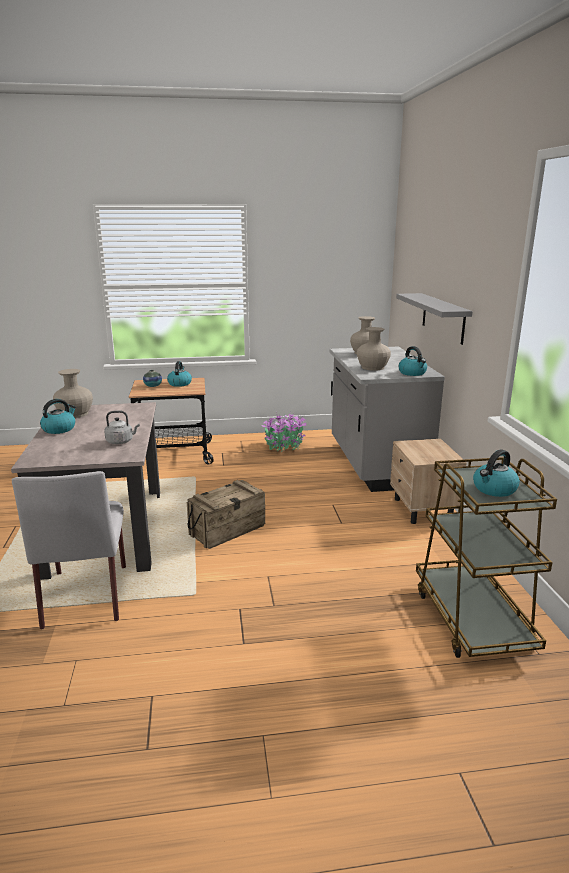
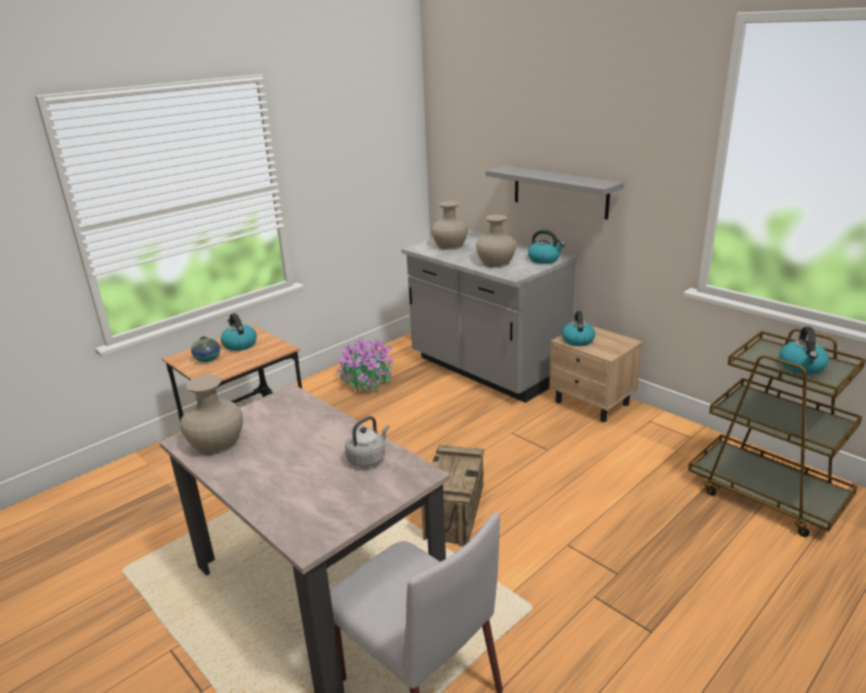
camera: 35 degrees left, 5 degrees up
kettle [40,399,76,434] -> kettle moved to [562,311,595,346]

